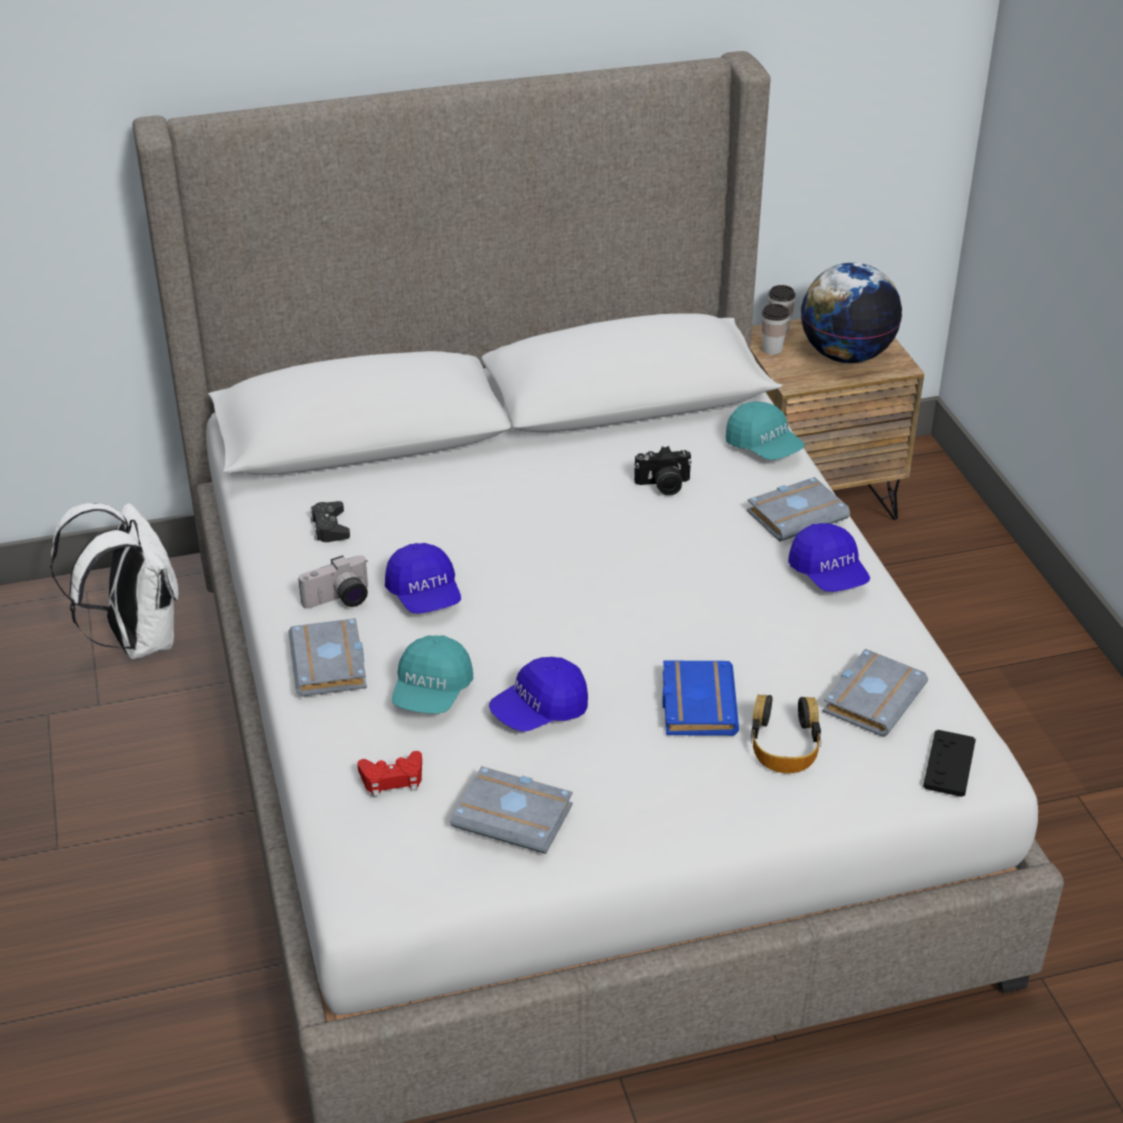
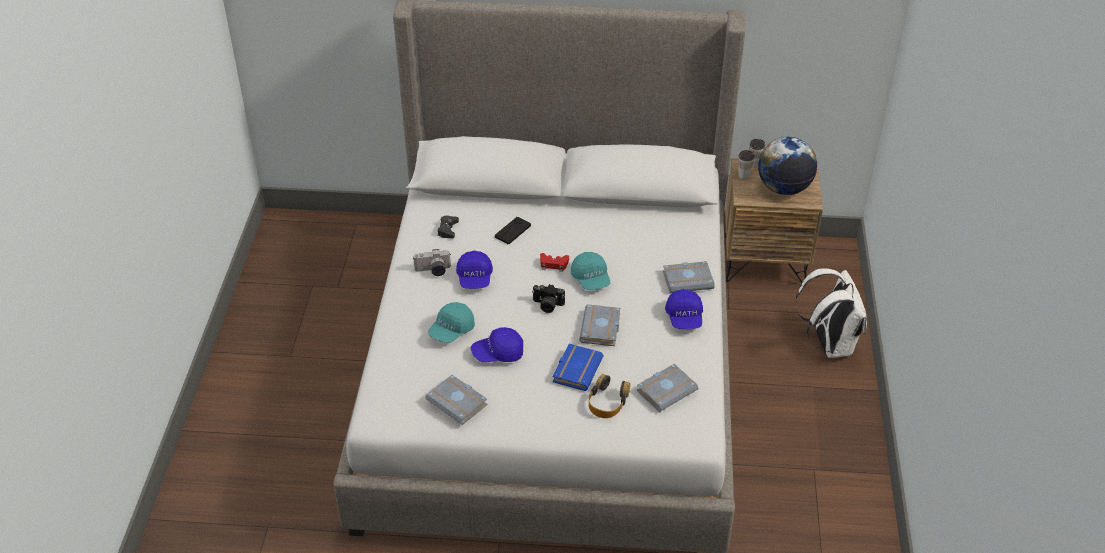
camera: 20 degrees right, 5 degrees up
white backpack [50,503,179,660] -> white backpack moved to [795,268,867,358]
grey book [288,618,367,697] -> grey book moved to [579,304,620,346]
red game controller [357,751,422,796] -> red game controller moved to [540,253,569,272]
camera [634,446,692,496] -> camera moved to [532,284,565,313]
turquoise cap [726,401,805,460] -> turquoise cap moved to [571,252,611,290]
black game controller [923,730,976,797] -> black game controller moved to [495,217,531,244]

